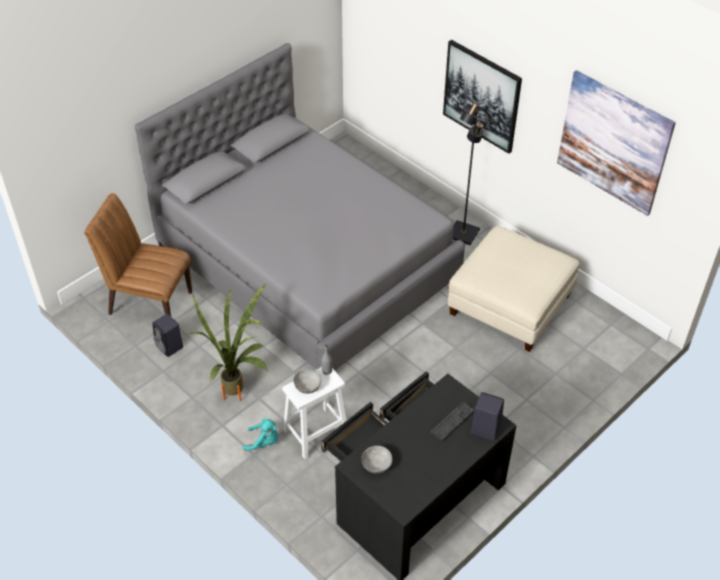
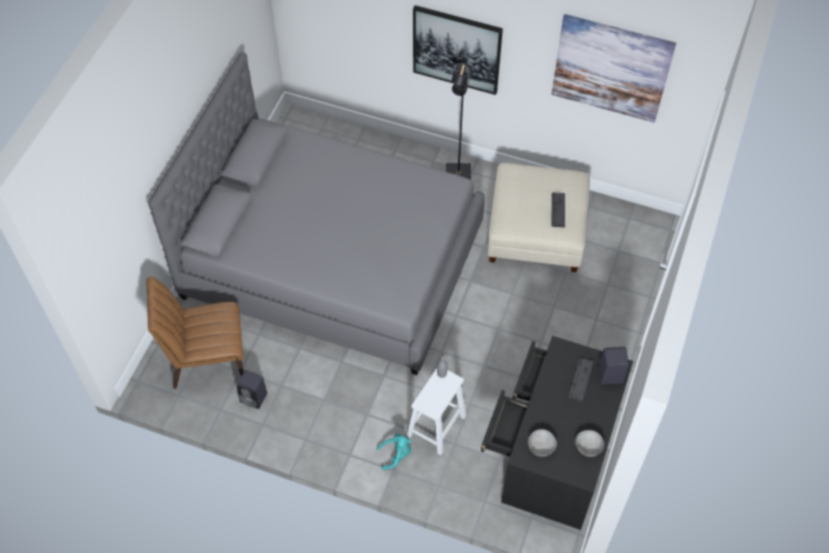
camera: 25 degrees left, 10 degrees up
potted plant [189,284,268,401] -> none
grey bowl [293,369,322,394] -> grey bowl moved to [575,430,604,457]
none -> keyboard [551,192,565,227]

